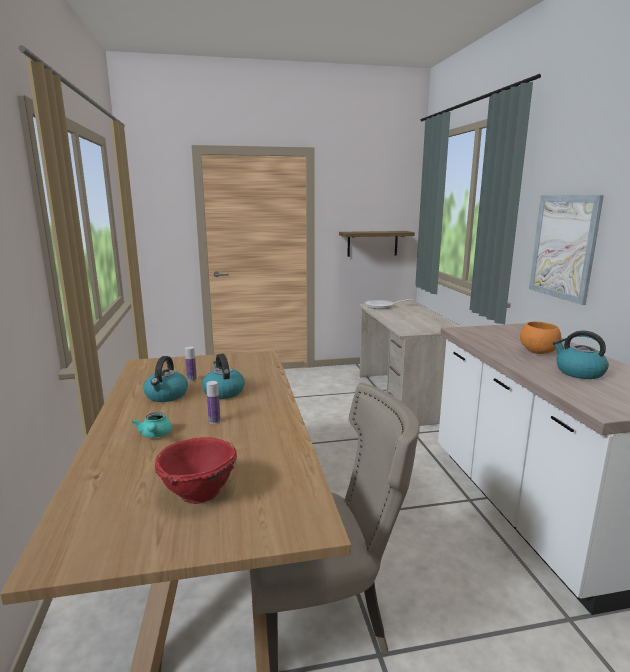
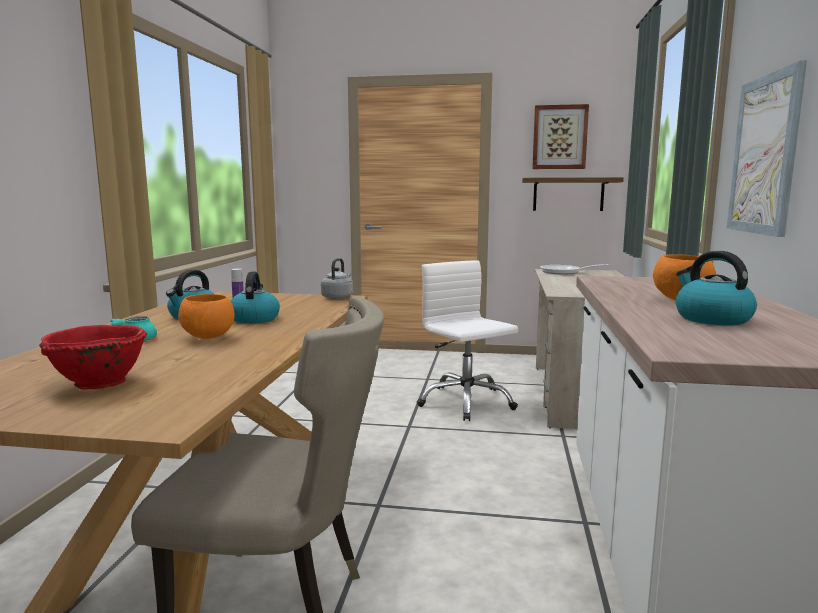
camera: 20 degrees right, 5 degrees down
bottle [206,381,220,424] -> orange bowl [178,294,235,339]
none -> grey kettle [321,258,353,299]
none -> white office chair [417,260,518,421]
none -> picture [532,104,589,169]

